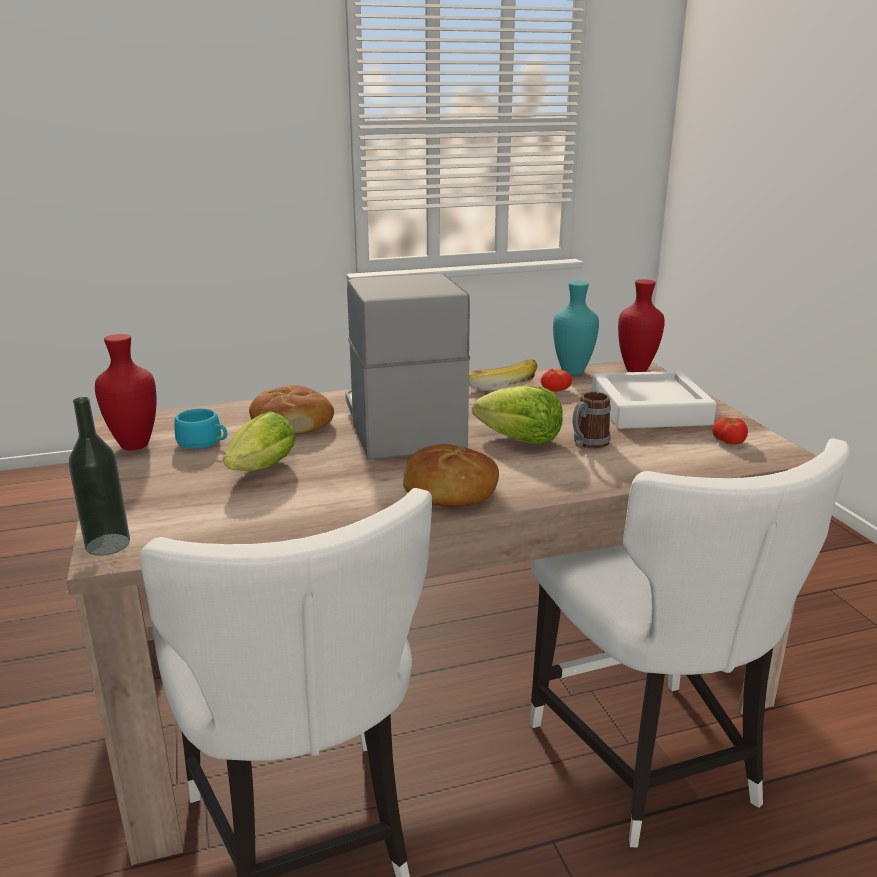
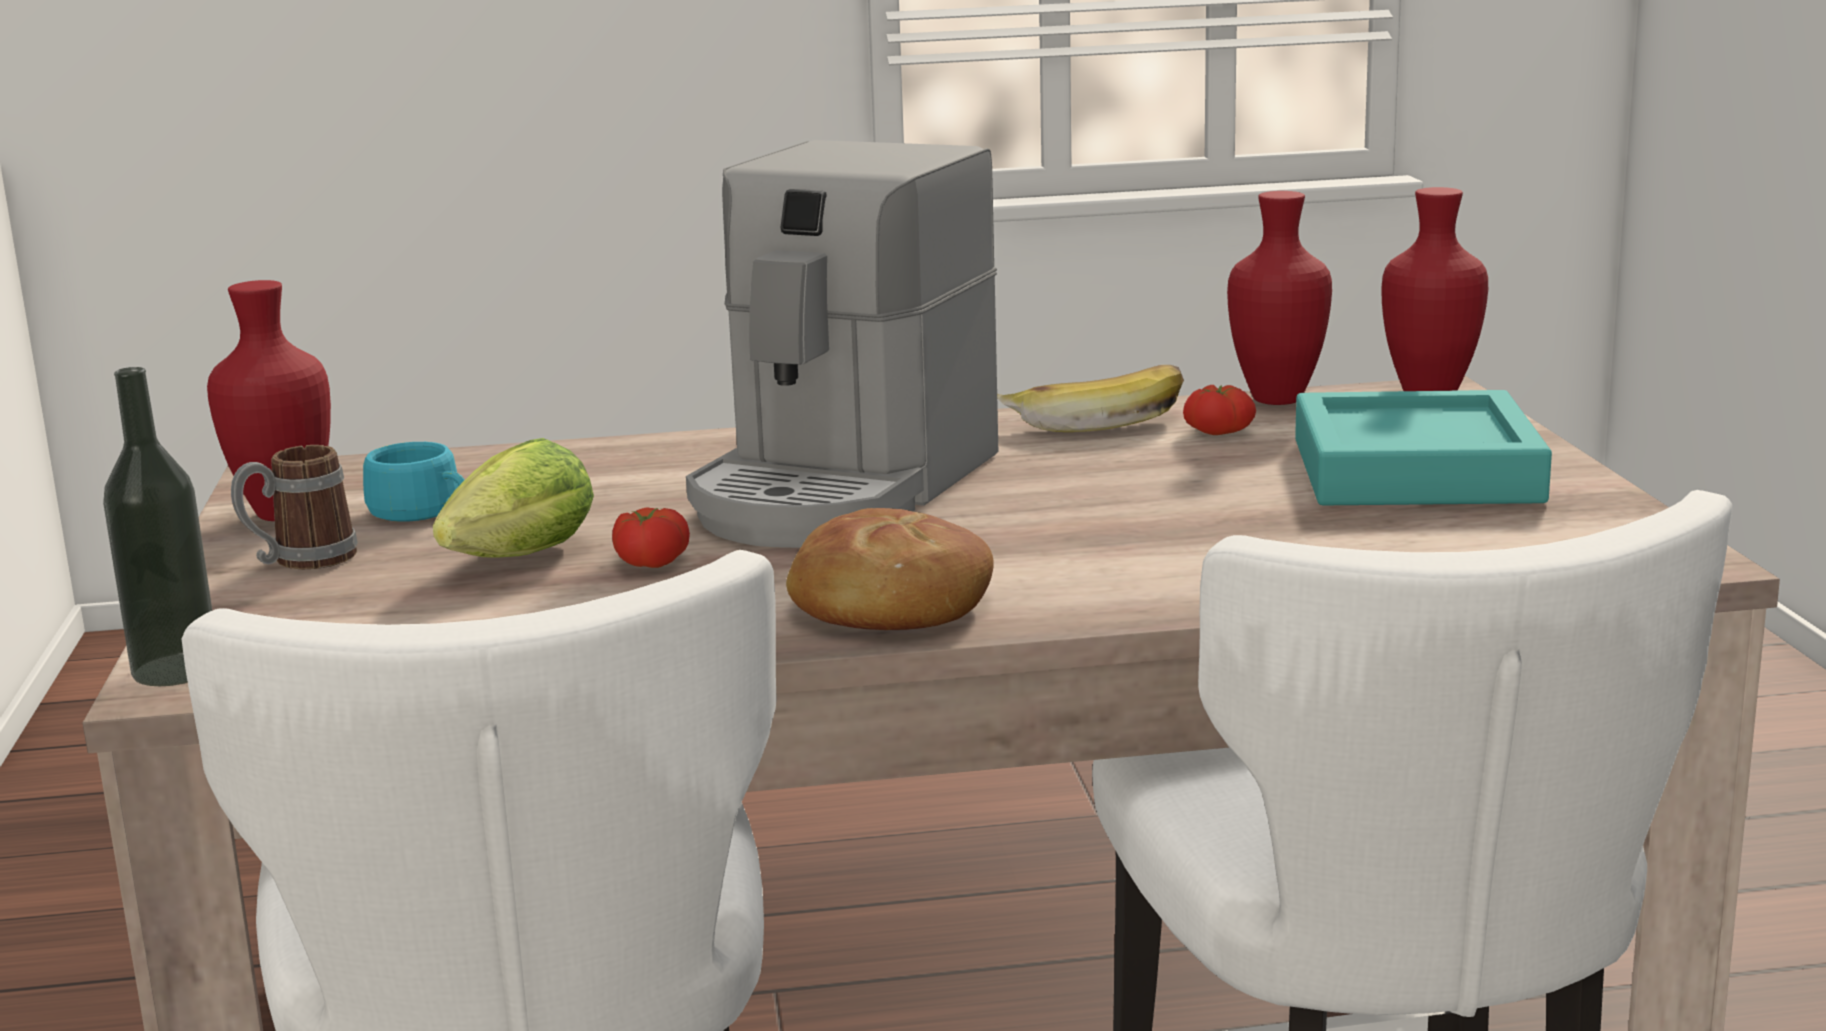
camera: 10 degrees right, 5 degrees down
bread [249,385,334,434] -> none
coffee machine [345,273,471,460] -> coffee machine turned 150 degrees counterclockwise [686,140,998,548]
lettuce [472,385,563,445] -> none
turquoise vase [553,281,599,375] -> red vase [1227,191,1332,405]
mug [572,392,611,449] -> mug moved to [231,445,358,570]
white tray [591,371,717,429] -> turquoise tray [1295,390,1552,505]
tomato [712,418,748,445] -> tomato moved to [612,507,690,568]

